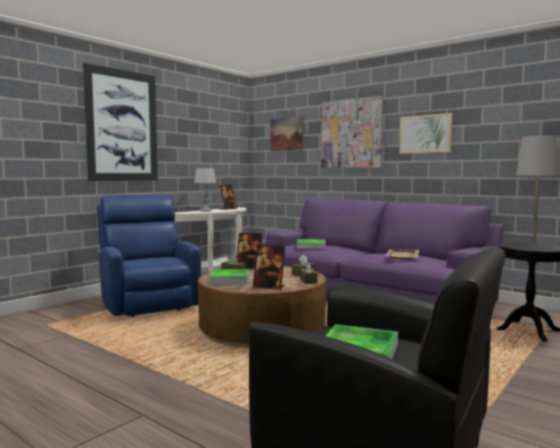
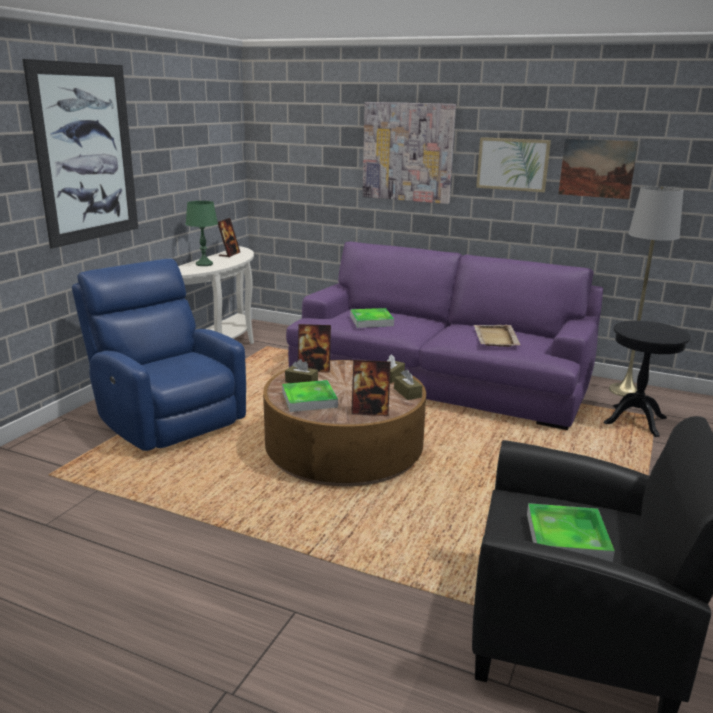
camera: 15 degrees left, 15 degrees up
grey table lamp [194,168,216,212] -> green table lamp [186,201,218,266]
picture [271,116,303,151] -> picture moved to [558,138,638,199]

